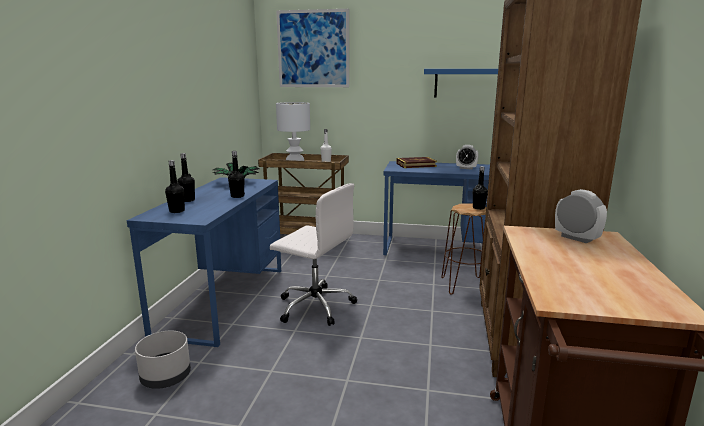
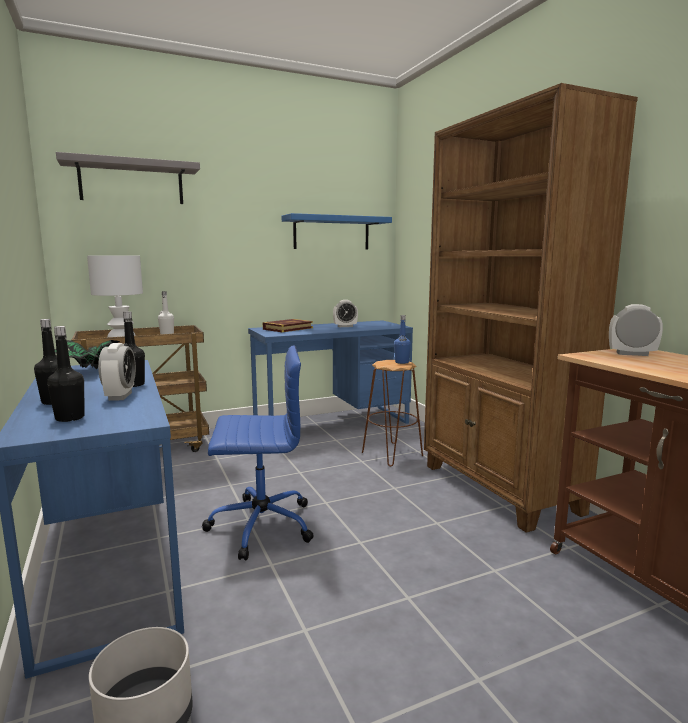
camera: 35 degrees left, 5 degrees down
white office chair [270,183,357,326] -> blue office chair [202,345,314,560]
picture [276,9,349,87] -> grey shelf [56,152,200,204]
black bottle [473,166,488,210] -> blue bottle [394,315,411,364]
none -> alarm clock [98,343,136,401]

